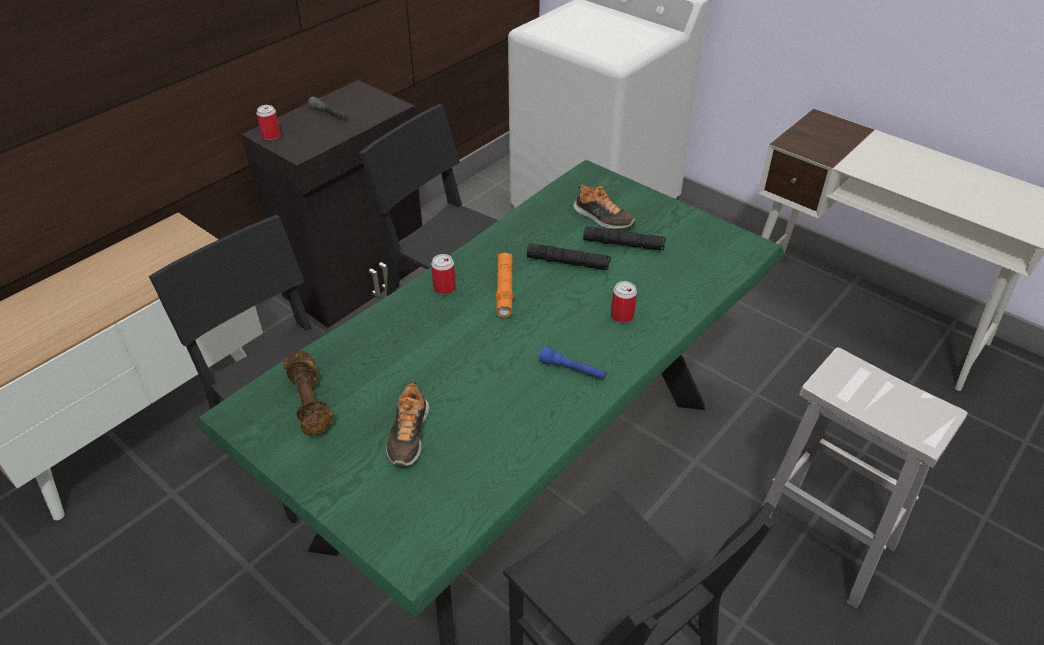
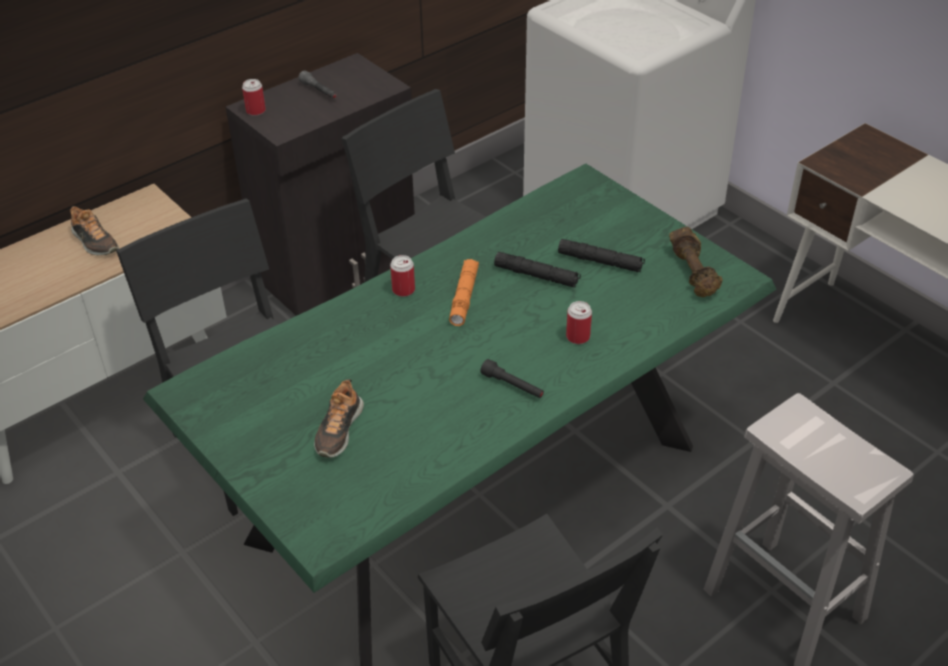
camera: 10 degrees right, 0 degrees up
brown dumbbell [283,350,334,436] -> brown dumbbell moved to [669,227,723,297]
blue flashlight [539,346,606,379] -> black flashlight [480,359,544,398]
shoe [573,184,636,229] -> shoe moved to [70,206,119,255]

